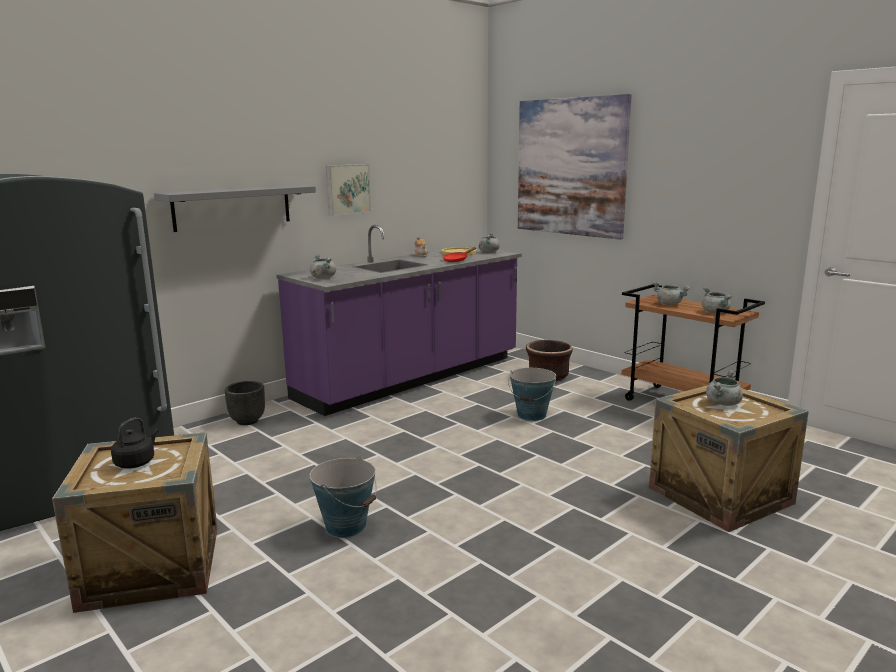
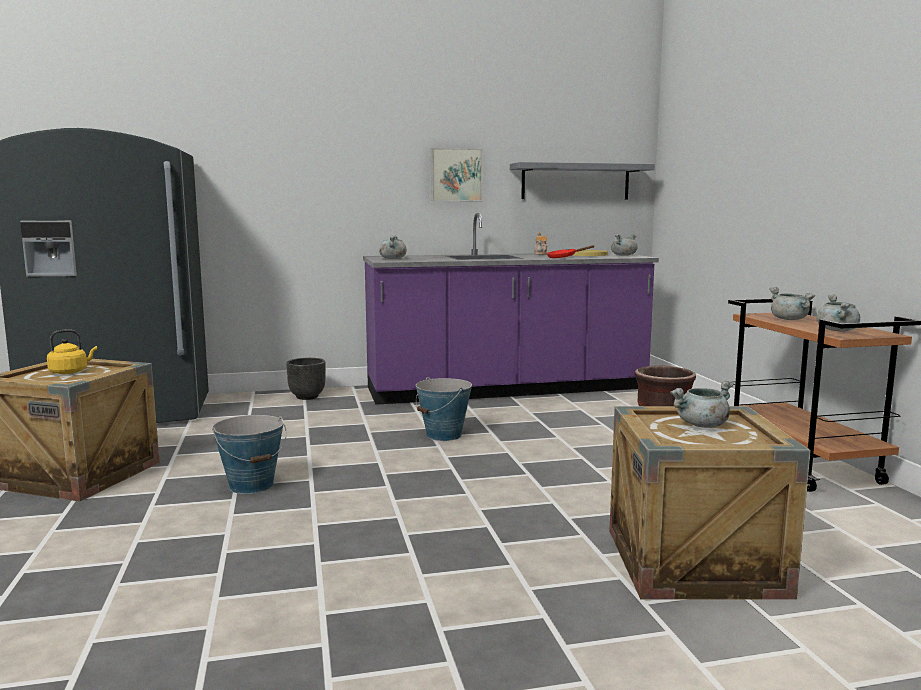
camera: 30 degrees right, 5 degrees down
black kettle [111,417,158,469] -> yellow kettle [47,329,97,374]
grey shelf [154,185,316,232] -> grey shelf moved to [510,162,655,199]
bucket [508,368,556,421] -> bucket moved to [416,377,472,441]
picture [518,94,632,240] -> none

